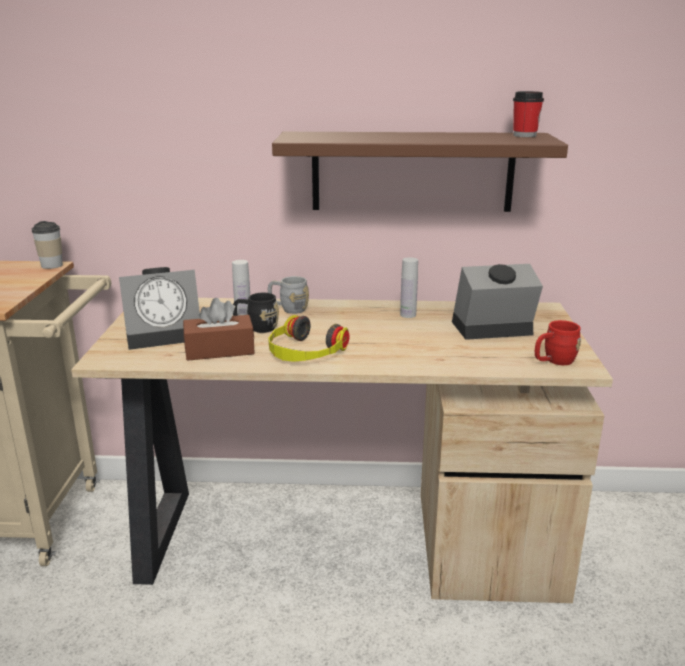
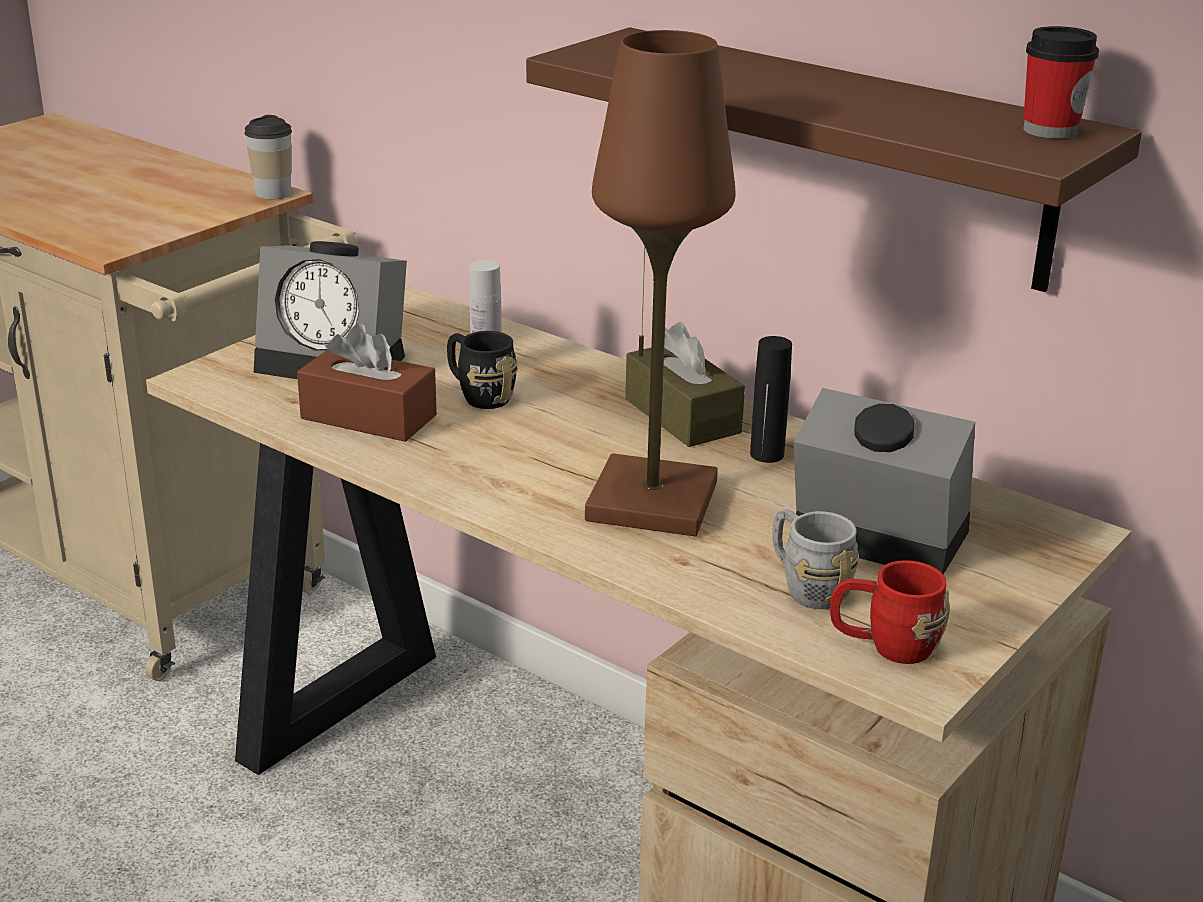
camera: 35 degrees right, 5 degrees up
grey mug [268,276,309,314] -> grey mug moved to [772,509,859,609]
headphones [268,315,350,362] -> none
white bottle [400,257,418,318] -> black bottle [750,336,792,463]
none -> brown table lamp [585,30,736,536]
none -> brown tissue box [625,322,745,447]

